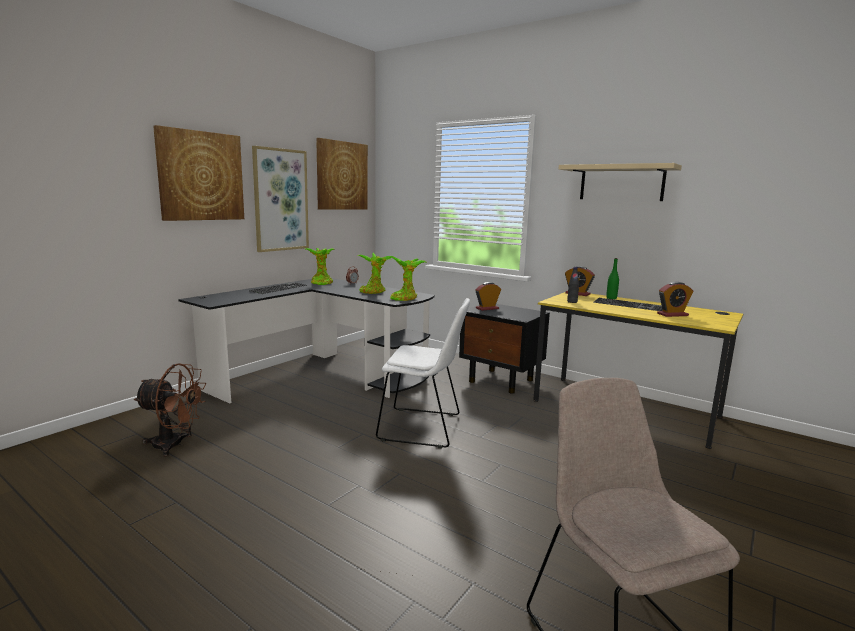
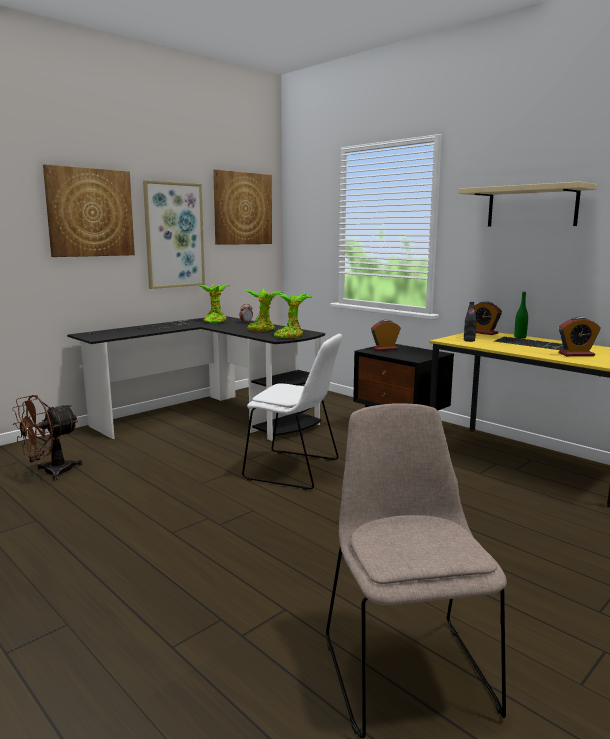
camera: 10 degrees right, 0 degrees up
brown fan [133,363,206,456] -> brown fan turned 120 degrees clockwise [12,395,82,481]

